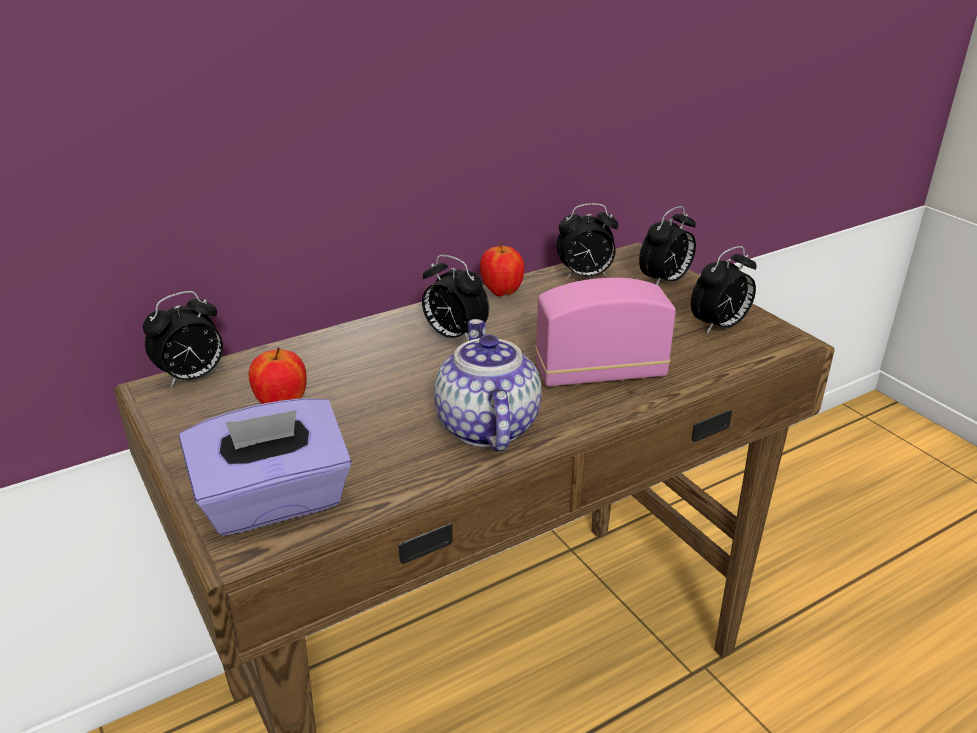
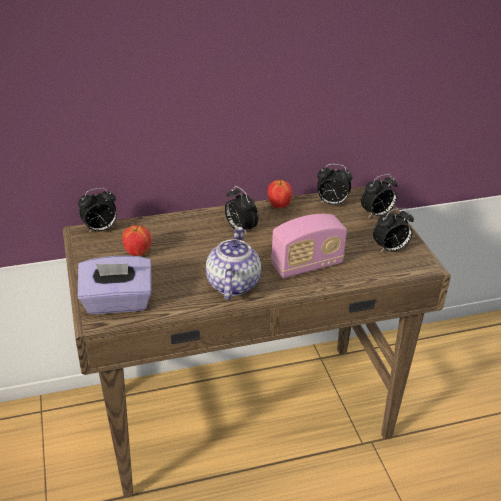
camera: 15 degrees right, 5 degrees up
radio [535,278,676,386] -> radio turned 150 degrees clockwise [271,214,347,278]

